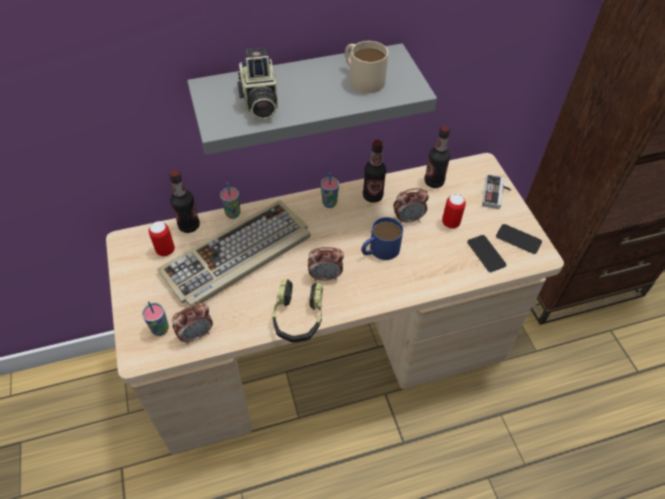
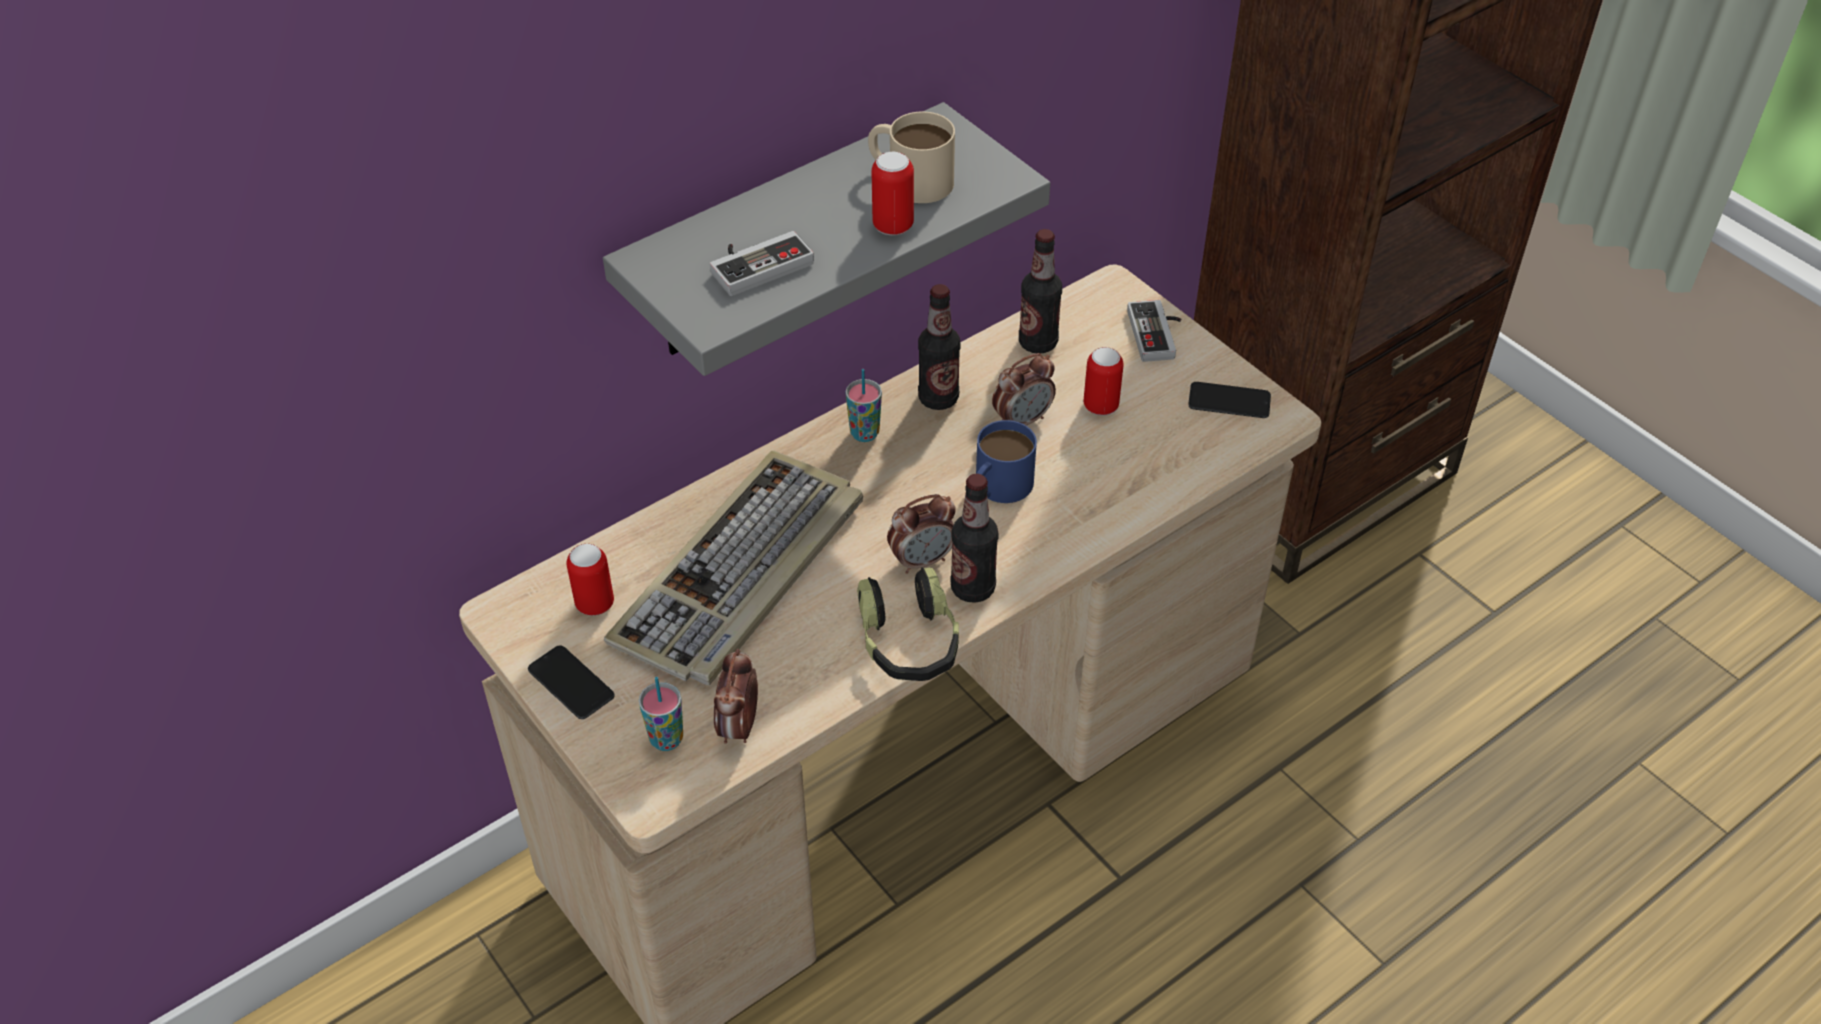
camera: 20 degrees left, 5 degrees down
bottle [169,169,200,233] -> bottle moved to [950,474,999,603]
alarm clock [172,303,213,344] -> alarm clock turned 150 degrees clockwise [714,649,758,744]
cup [220,183,240,219] -> none
camera [237,48,278,120] -> game controller [710,231,814,296]
phone [467,235,506,272] -> phone moved to [528,645,615,719]
none -> can [871,152,914,235]

